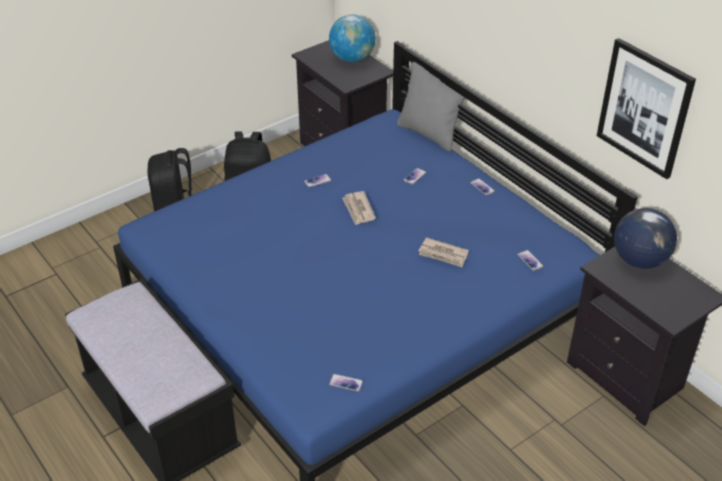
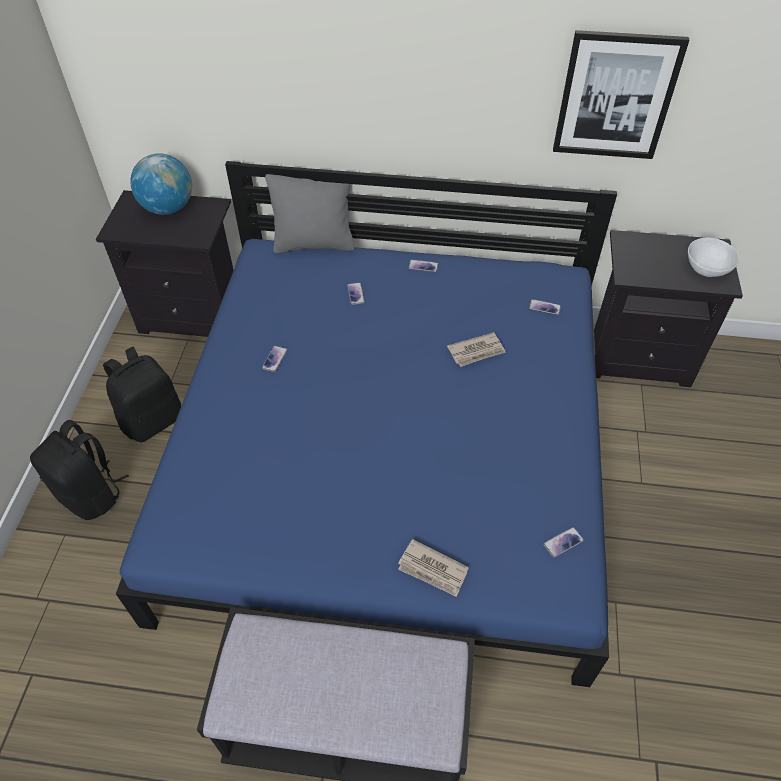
camera: 45 degrees left, 10 degrees up
newspaper [342,191,376,225] -> newspaper moved to [398,539,469,597]
globe [614,208,677,269] -> none
none -> white bowl [688,238,739,277]

